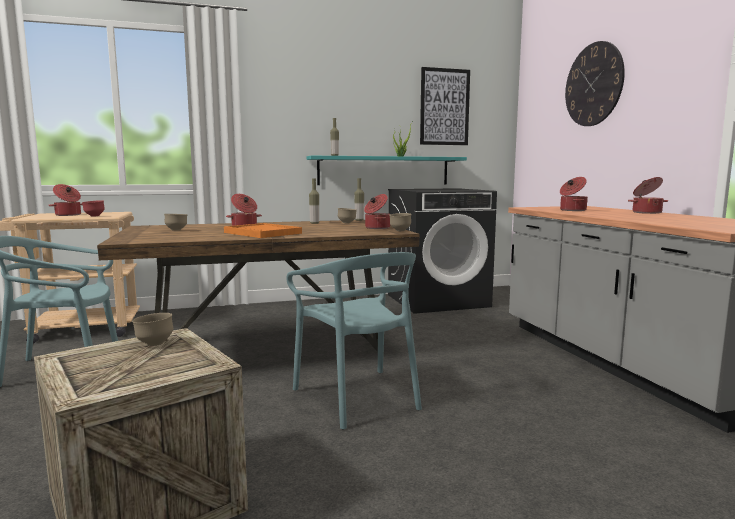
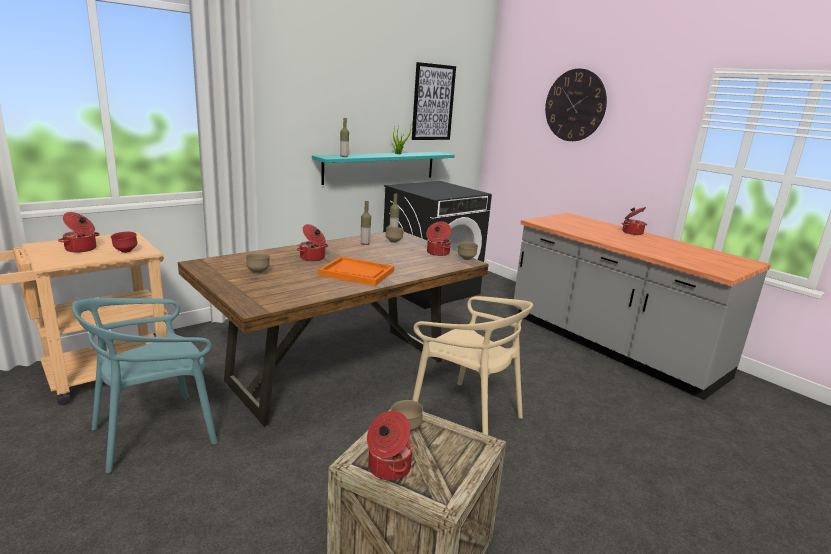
camera: 25 degrees left, 10 degrees up
turquoise chair [286,252,422,429] -> beige chair [412,296,533,435]
cooking pot [560,177,588,211] -> cooking pot moved to [367,411,413,481]

